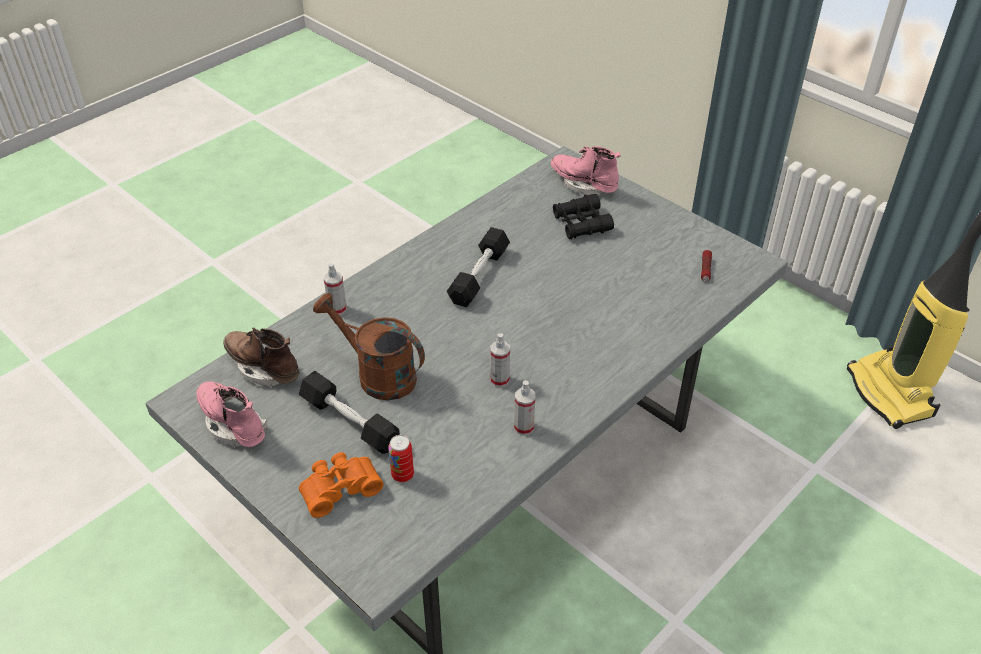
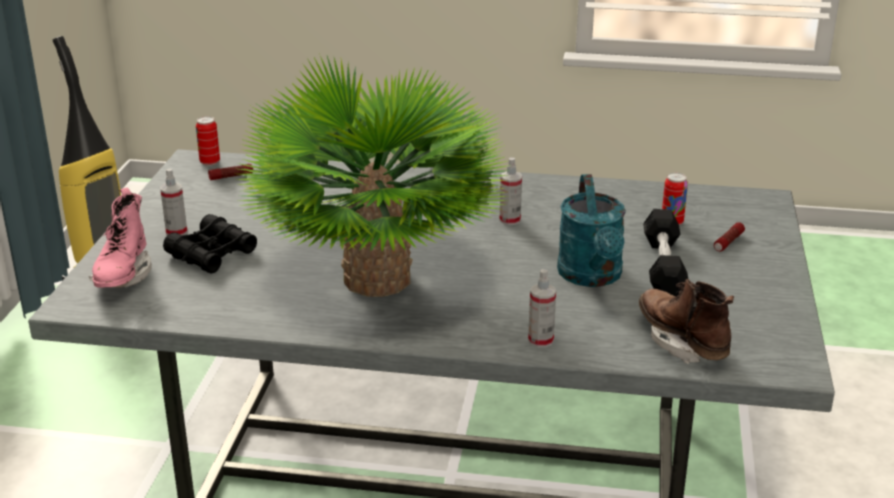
camera: 125 degrees left, 15 degrees down
pink boot [196,382,269,448] -> none
brown boot [223,328,300,388] -> brown boot turned 150 degrees clockwise [639,279,734,364]
orange binoculars [299,452,384,518] -> flashlight [714,222,745,251]
brown watering can [313,293,425,401] -> turquoise watering can [557,174,626,287]
black dumbbell [447,227,510,307] -> potted plant [236,56,510,297]
spray bottle [514,380,536,435] -> spray bottle moved to [160,169,187,235]
none -> can [196,116,220,166]

